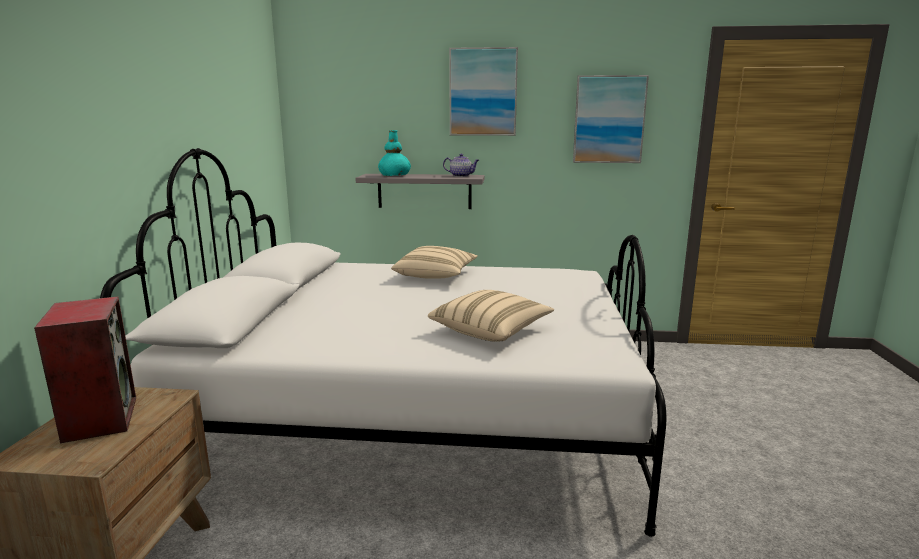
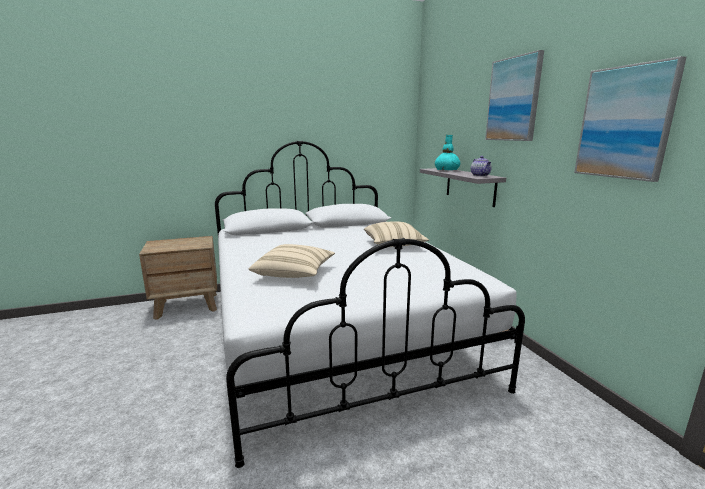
camera: 65 degrees right, 0 degrees up
speaker [34,296,136,443] -> none

